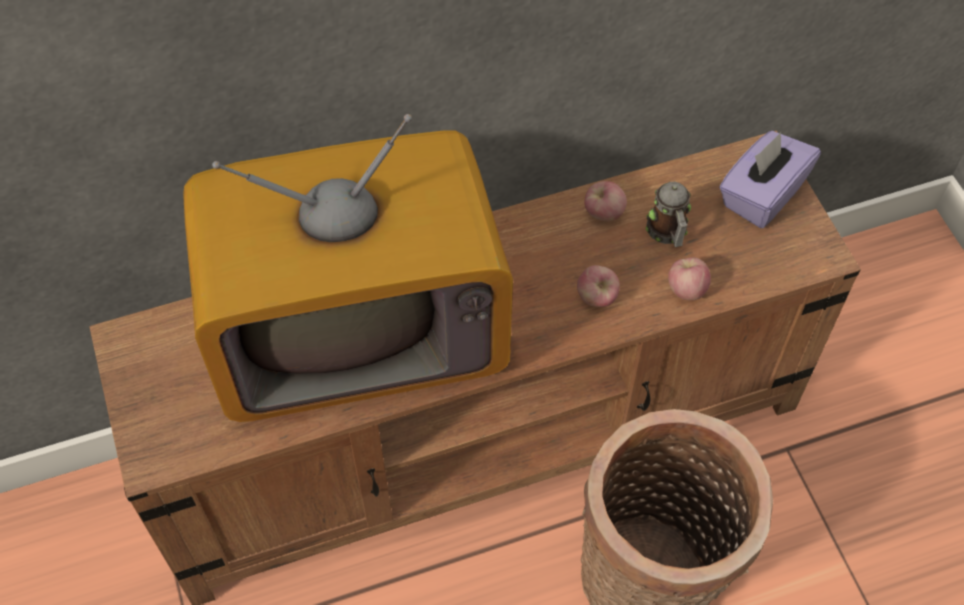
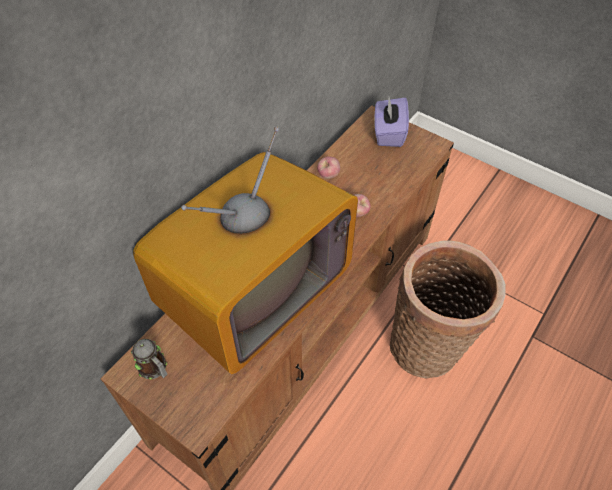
camera: 35 degrees left, 5 degrees down
mug [646,182,691,247] -> mug moved to [131,339,168,380]
apple [668,257,711,300] -> none

